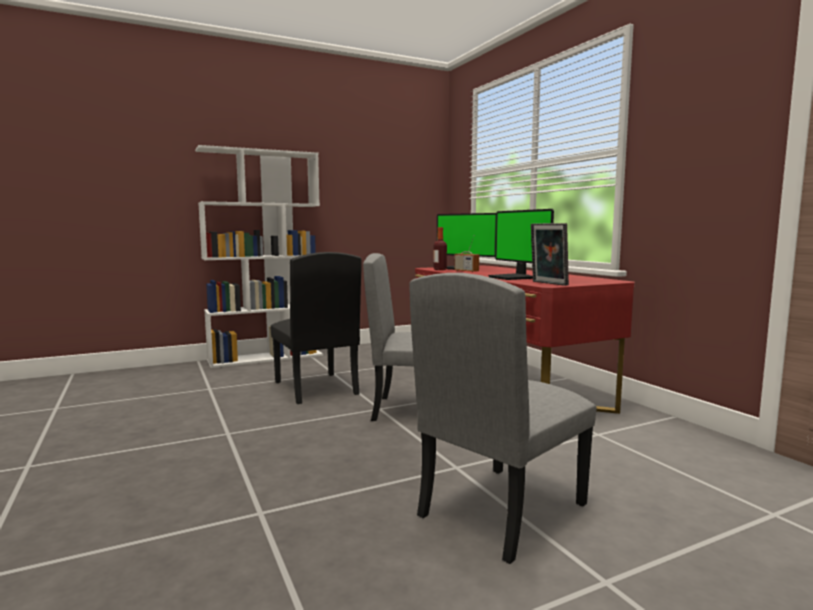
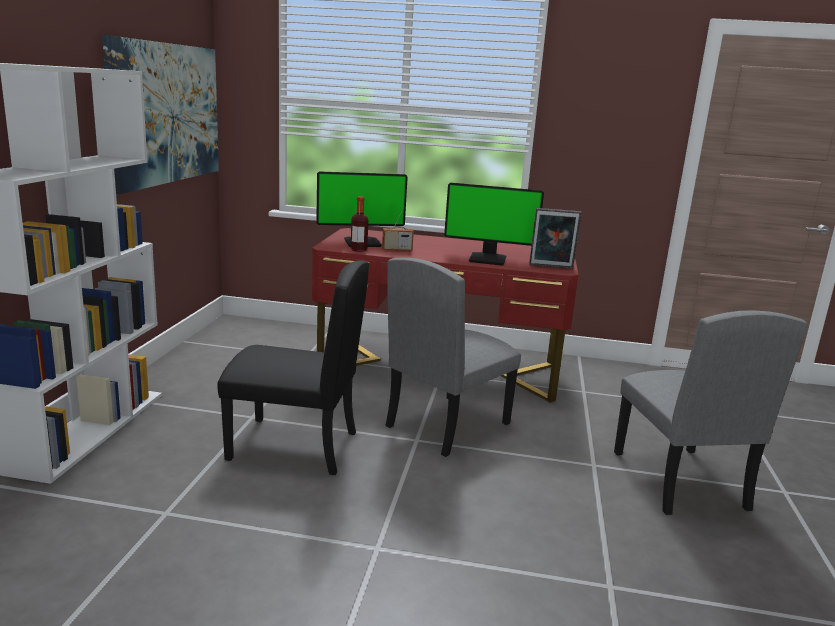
camera: 55 degrees left, 10 degrees up
none -> picture [102,35,219,194]

